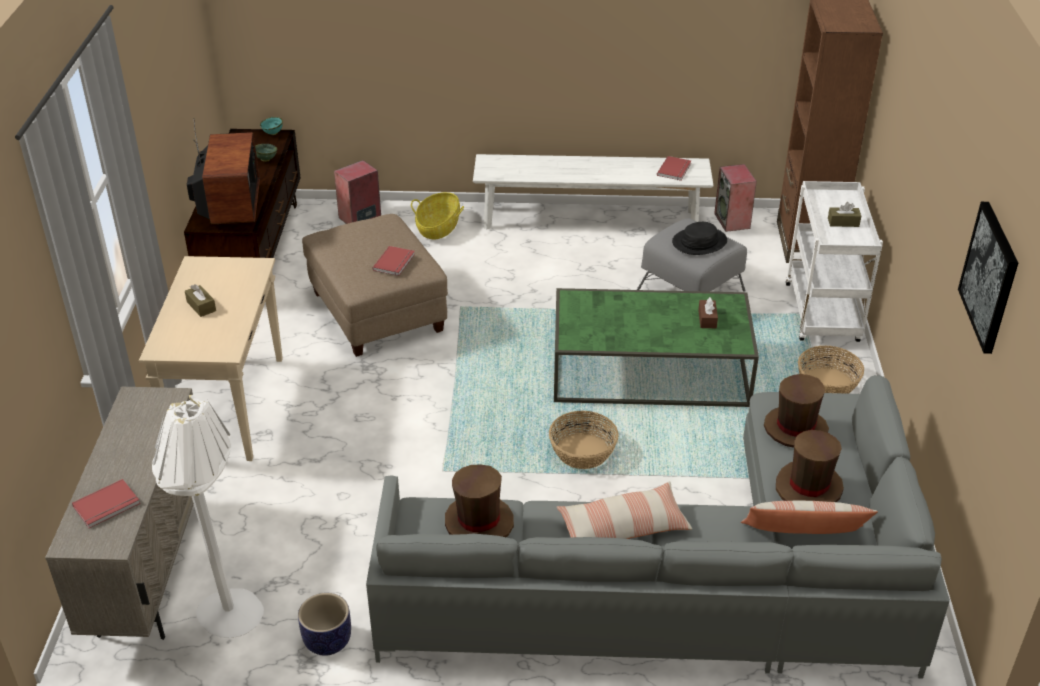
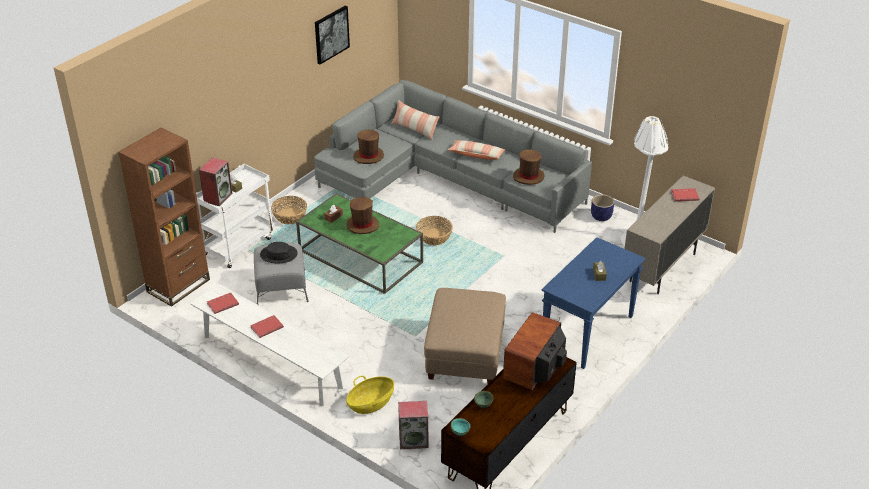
camera: 145 degrees left, 0 degrees up
beige console table [139,256,283,461] -> blue console table [541,237,646,369]
red book [372,246,415,276] -> red book moved to [250,315,284,338]
speaker [714,164,757,232] -> speaker moved to [199,157,232,206]
brown hat [776,430,844,502] -> brown hat moved to [346,197,379,234]

